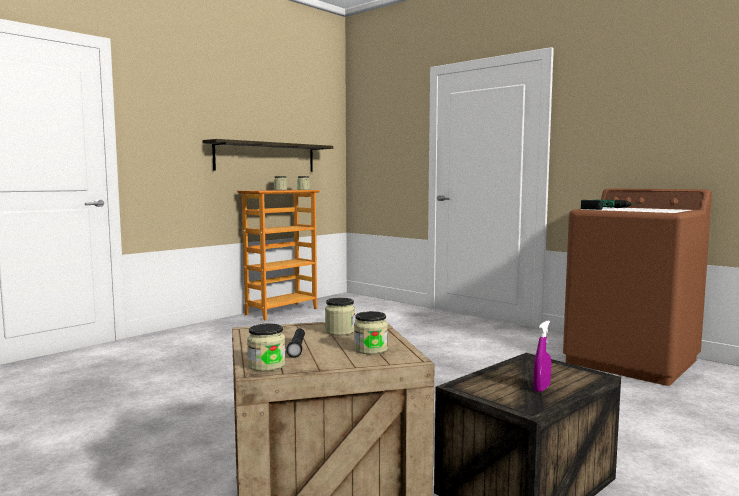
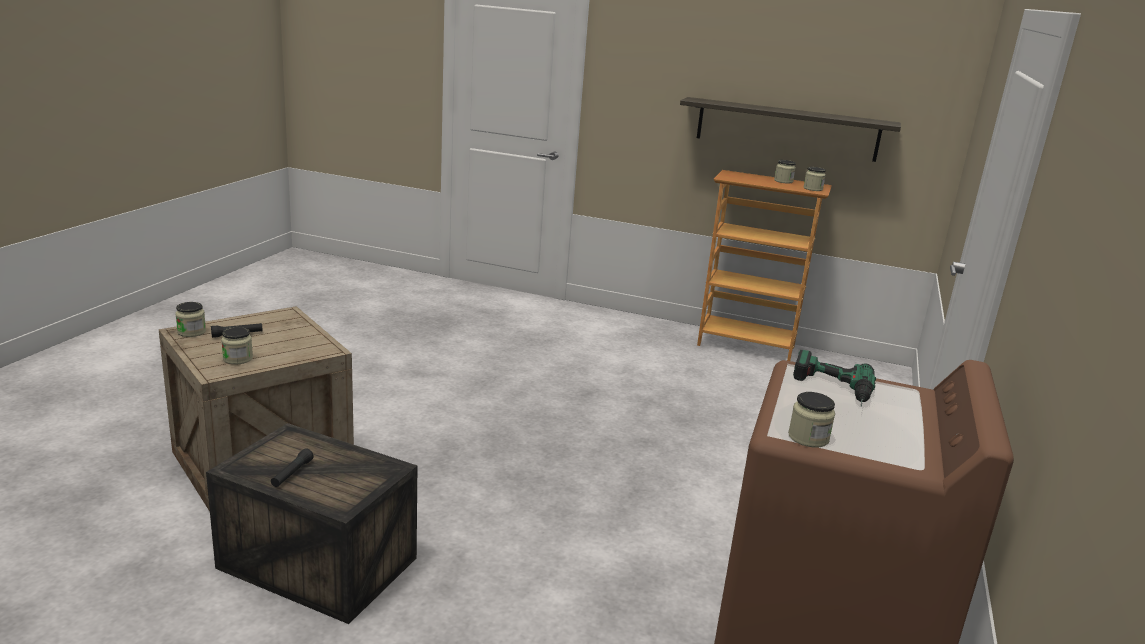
camera: 65 degrees right, 15 degrees up
jar [325,298,355,335] -> jar moved to [788,392,835,448]
purple spray bottle [533,320,551,392] -> black flashlight [271,448,314,487]

